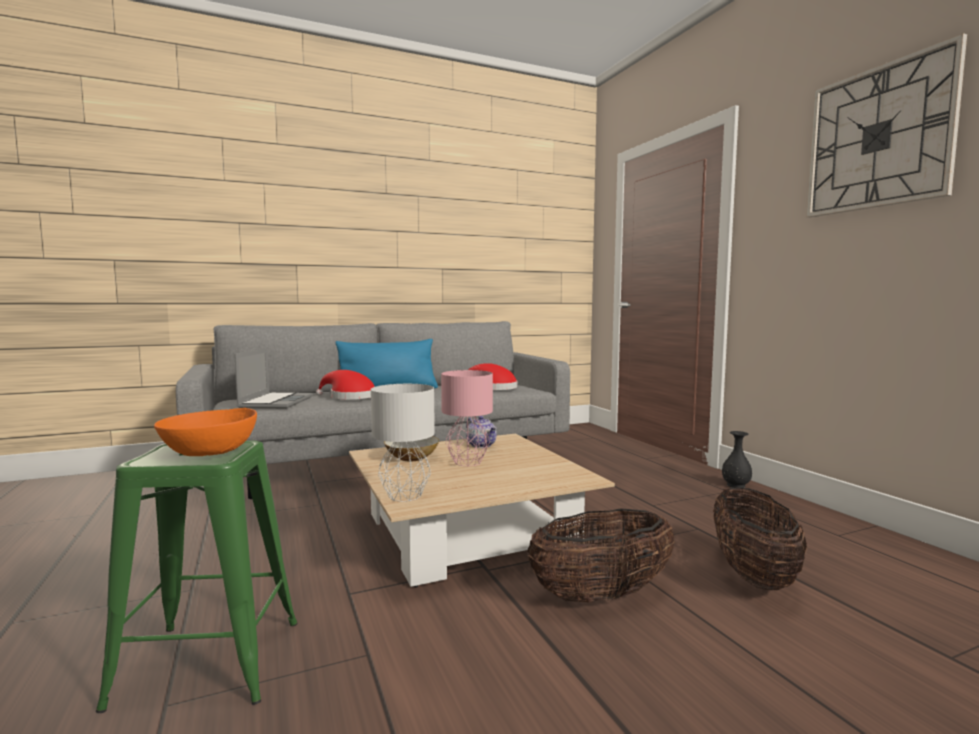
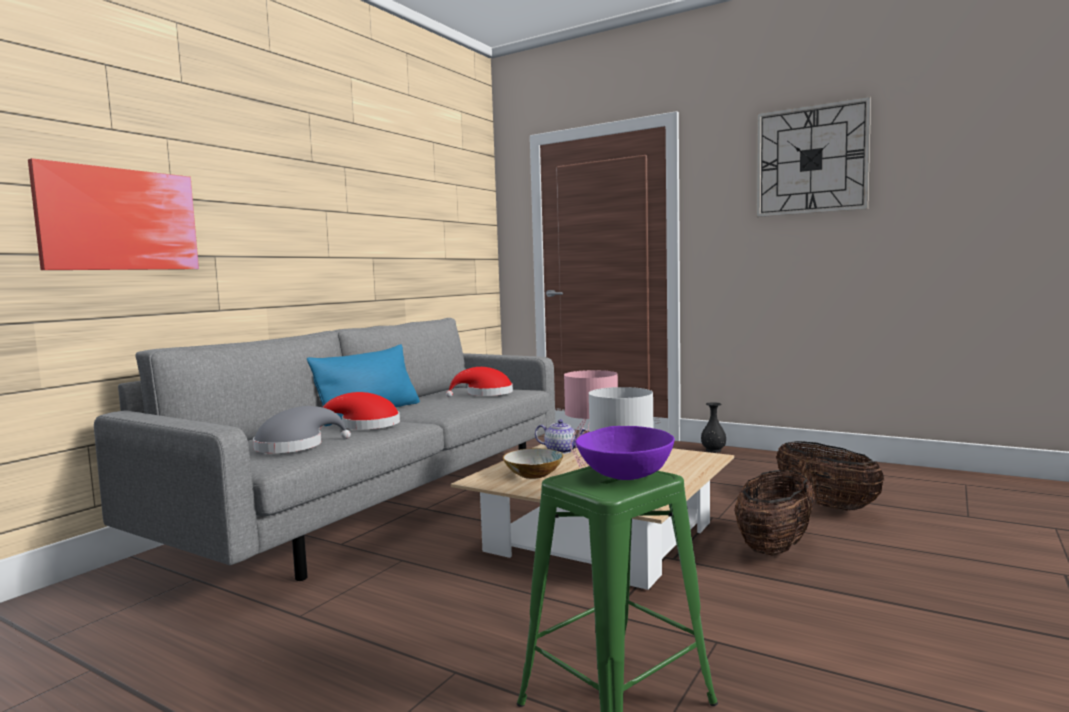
camera: 35 degrees left, 0 degrees up
orange bowl [154,408,257,456] -> purple bowl [575,426,675,480]
laptop [234,348,313,409] -> grey hat [253,406,351,453]
none -> picture [28,158,199,270]

